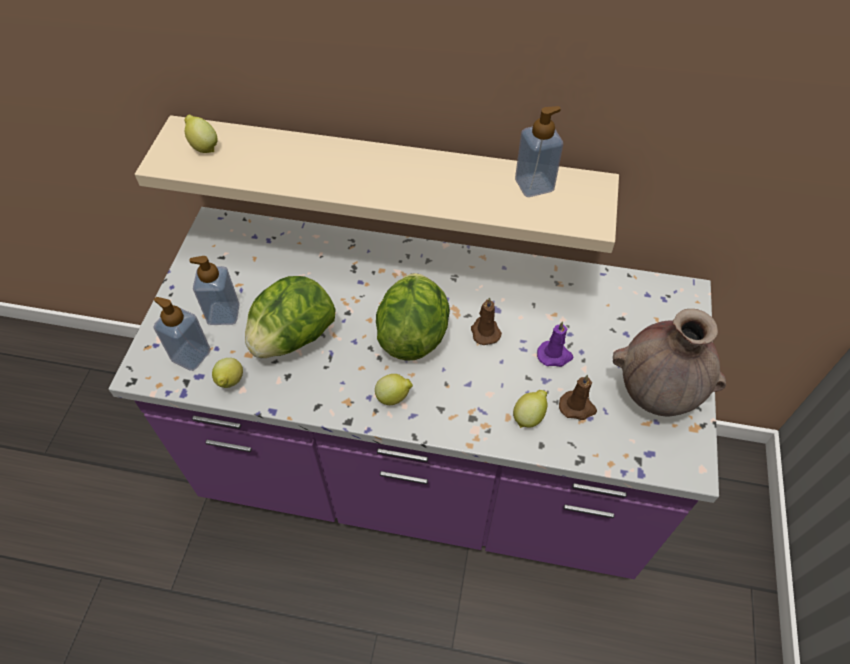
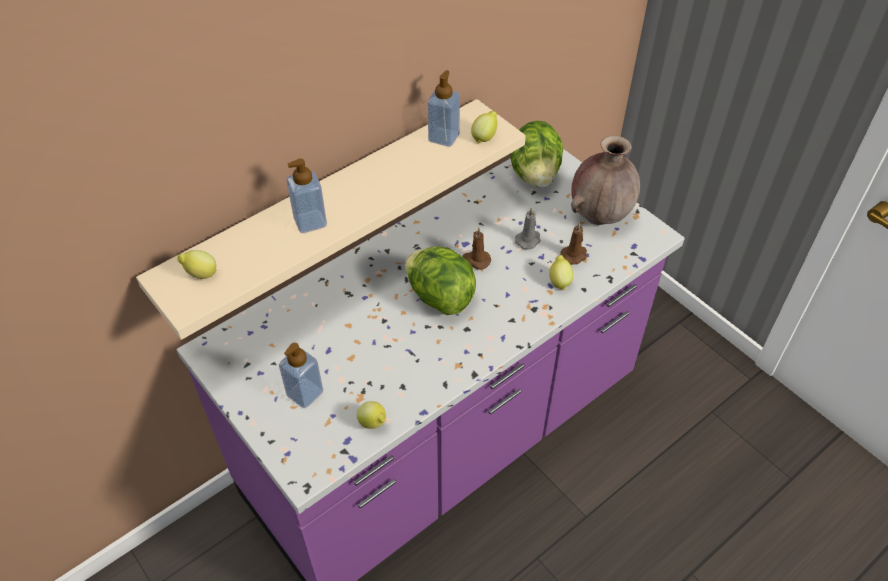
camera: 50 degrees left, 5 degrees down
soap dispenser [153,297,211,371] -> soap dispenser moved to [286,158,327,233]
lettuce [245,276,336,358] -> lettuce moved to [510,120,563,188]
lemon [375,374,413,405] -> lemon moved to [471,111,498,143]
purple candle [537,321,573,367] -> grey candle [515,207,541,250]

